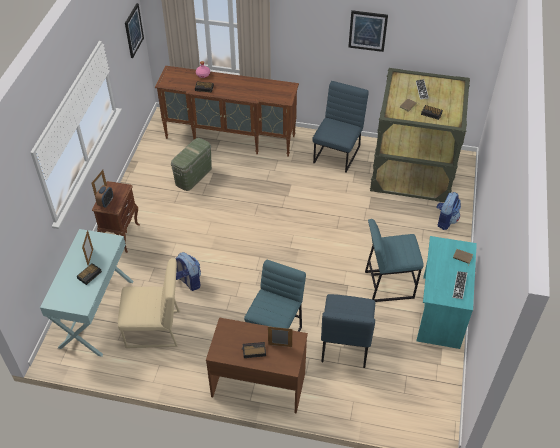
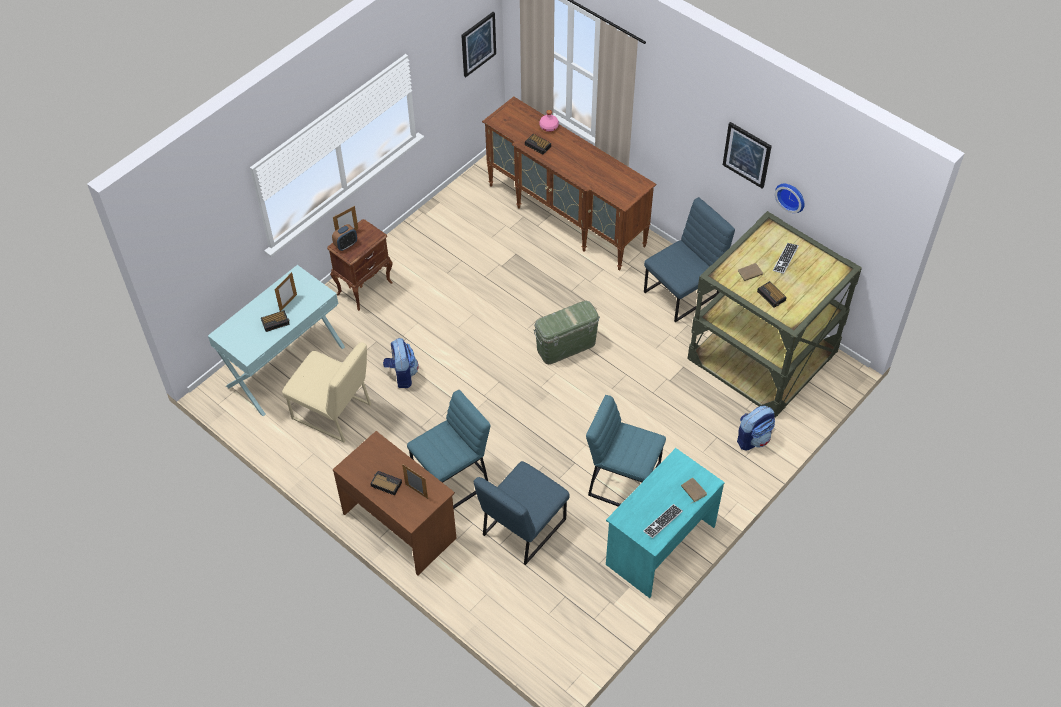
camera: 30 degrees right, 5 degrees up
green storage box [171,138,212,191] -> green storage box moved to [533,301,600,364]
none -> wall clock [775,184,805,213]

